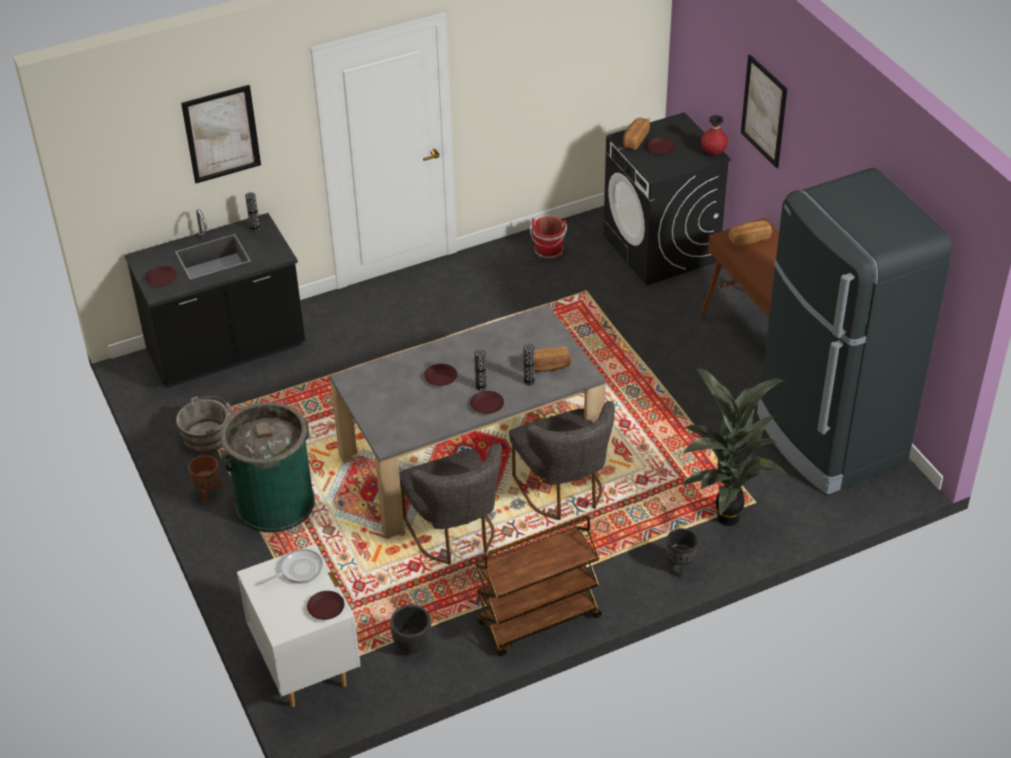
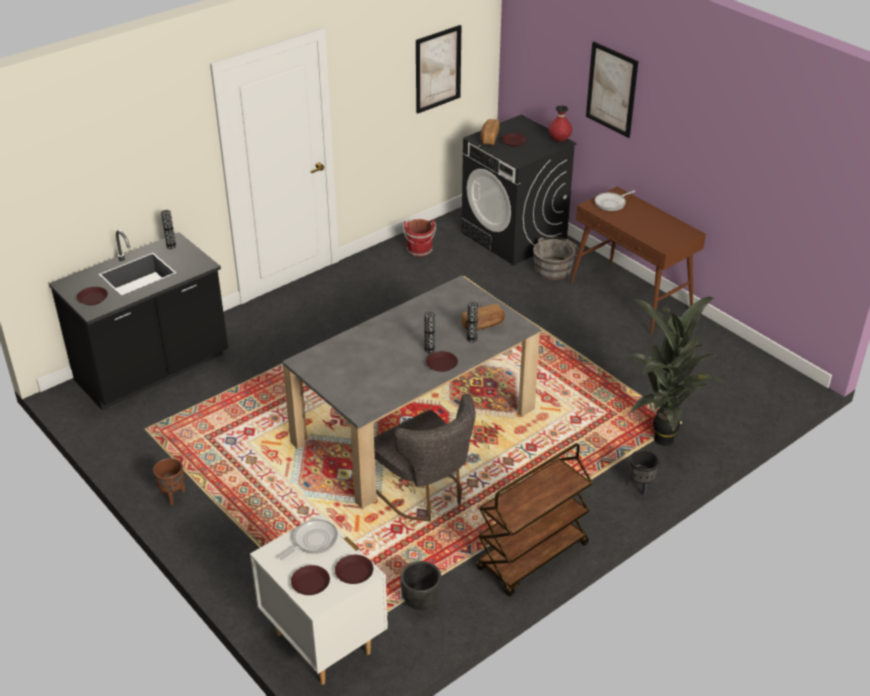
camera: 15 degrees left, 5 degrees down
grey bucket [176,396,234,453] -> grey bucket moved to [533,236,579,280]
picture [181,85,261,183] -> picture moved to [416,25,461,114]
green trash can [221,402,315,532] -> none
brown plate [424,364,457,386] -> brown plate moved to [291,565,330,595]
grey chair [509,401,615,520] -> none
bread [728,220,772,246] -> frying pan [595,190,636,211]
black fridge [757,168,952,495] -> none

